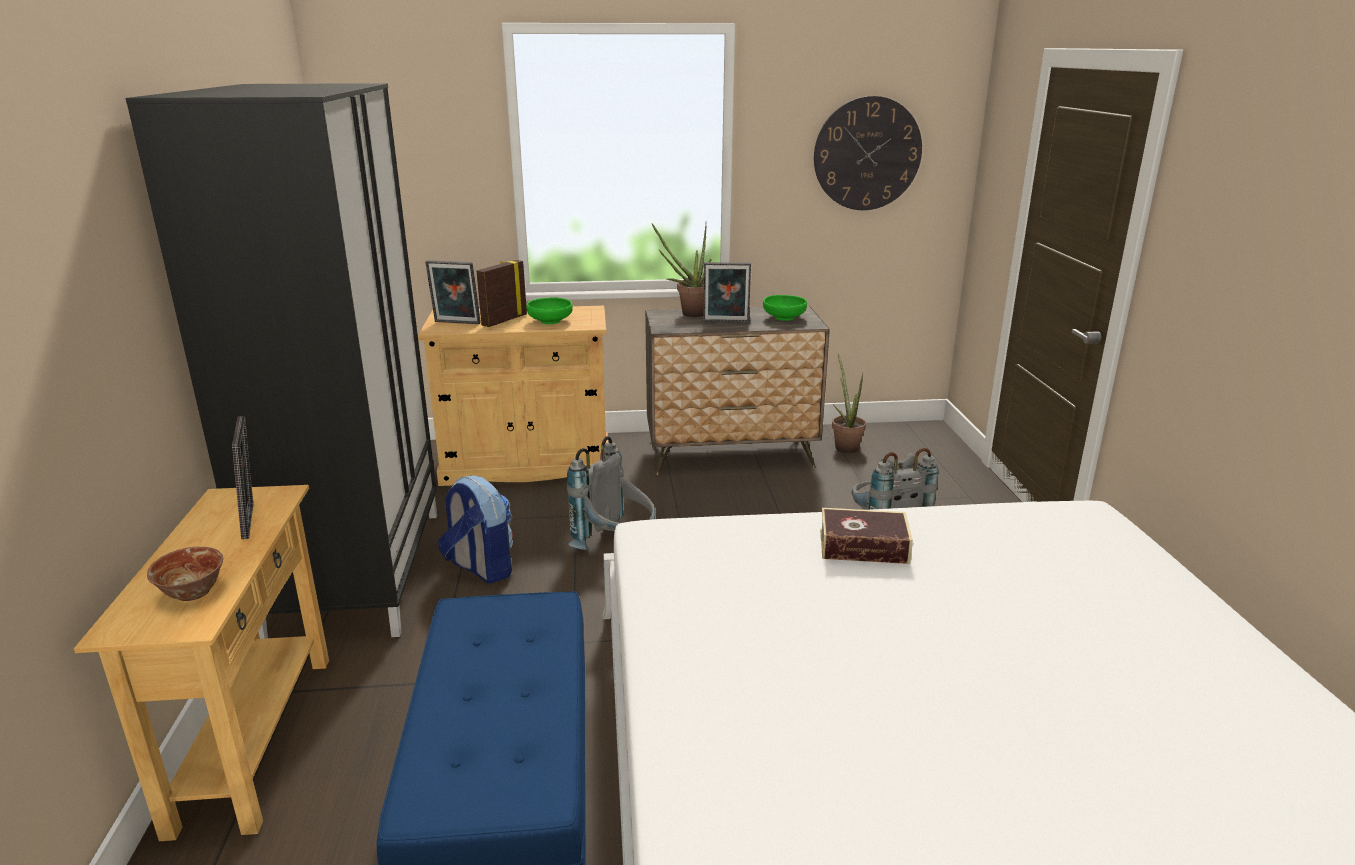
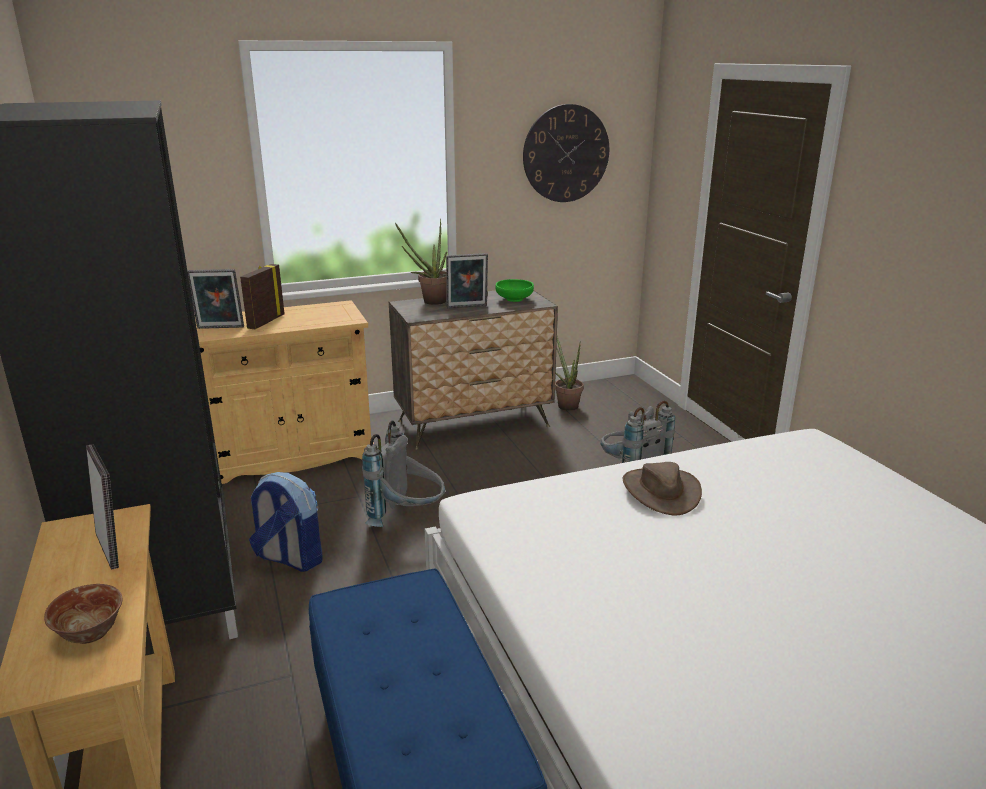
camera: 15 degrees left, 0 degrees up
green bowl [526,298,573,324] -> none
book [820,508,913,564] -> brown hat [623,462,702,515]

